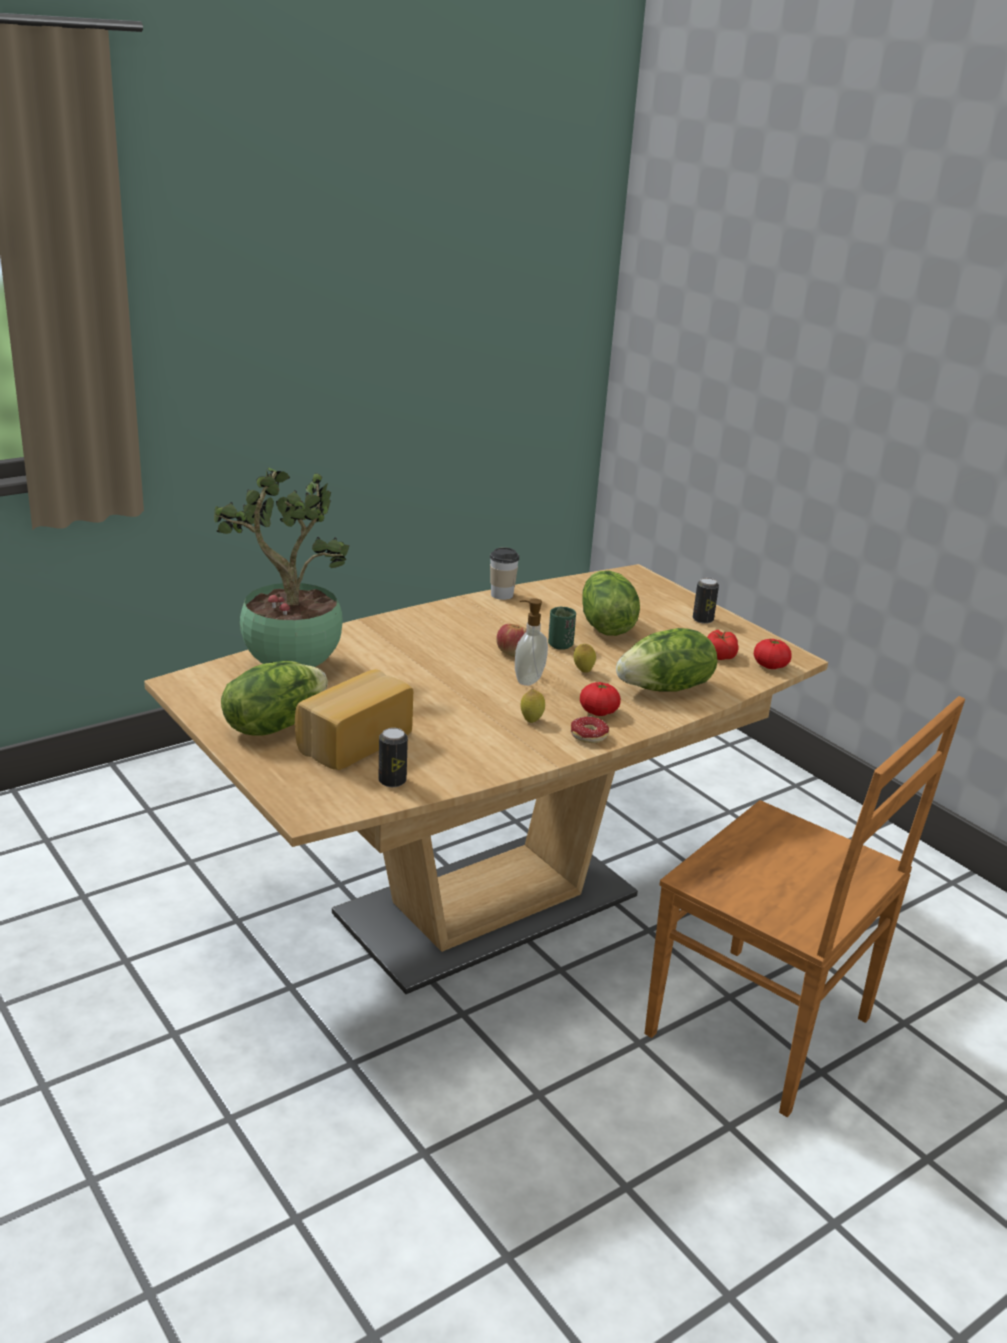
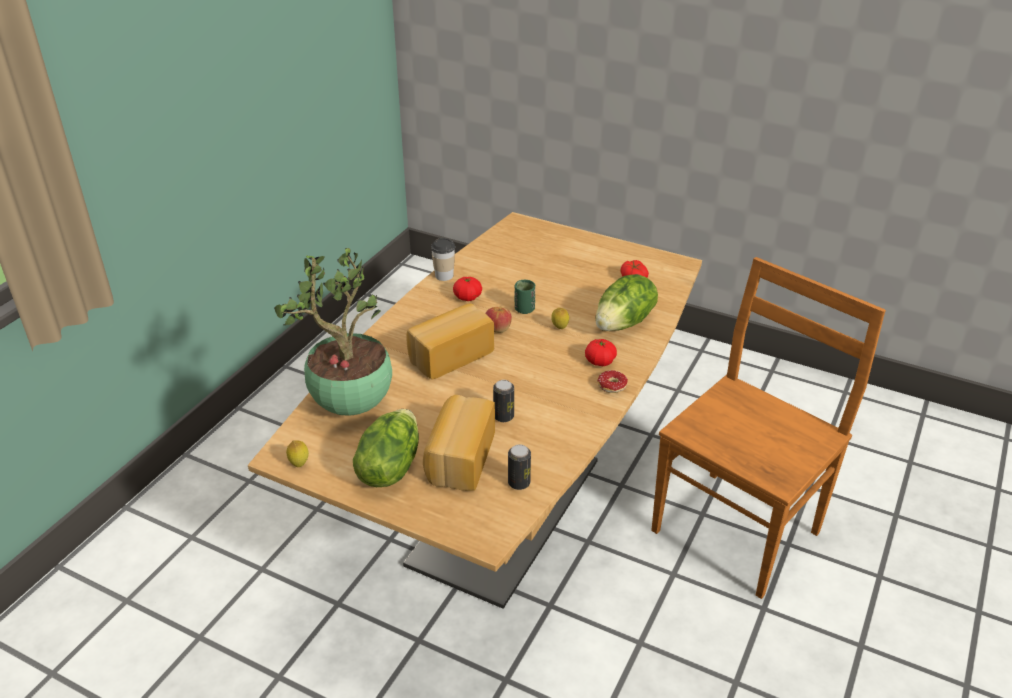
camera: 25 degrees left, 10 degrees up
soap dispenser [515,599,548,686] -> none
lemon [521,689,545,723] -> lemon moved to [286,440,309,467]
lettuce [582,570,640,636] -> none
brown chair [644,696,965,1117] -> brown chair turned 60 degrees counterclockwise [651,257,886,599]
can [693,578,719,624] -> can moved to [493,380,514,422]
tomato [754,639,792,669] -> tomato moved to [453,277,482,301]
none -> bread [407,304,494,379]

